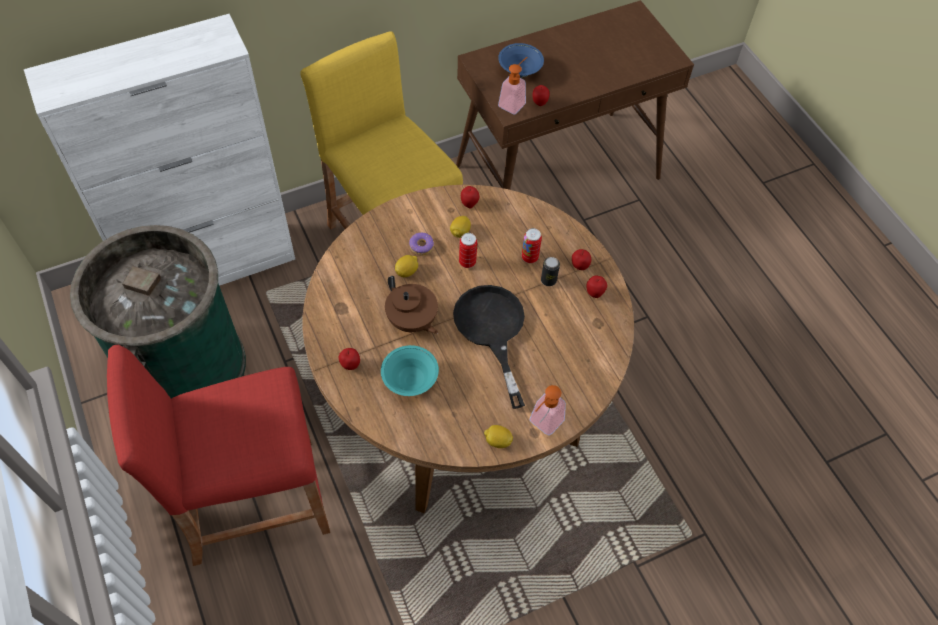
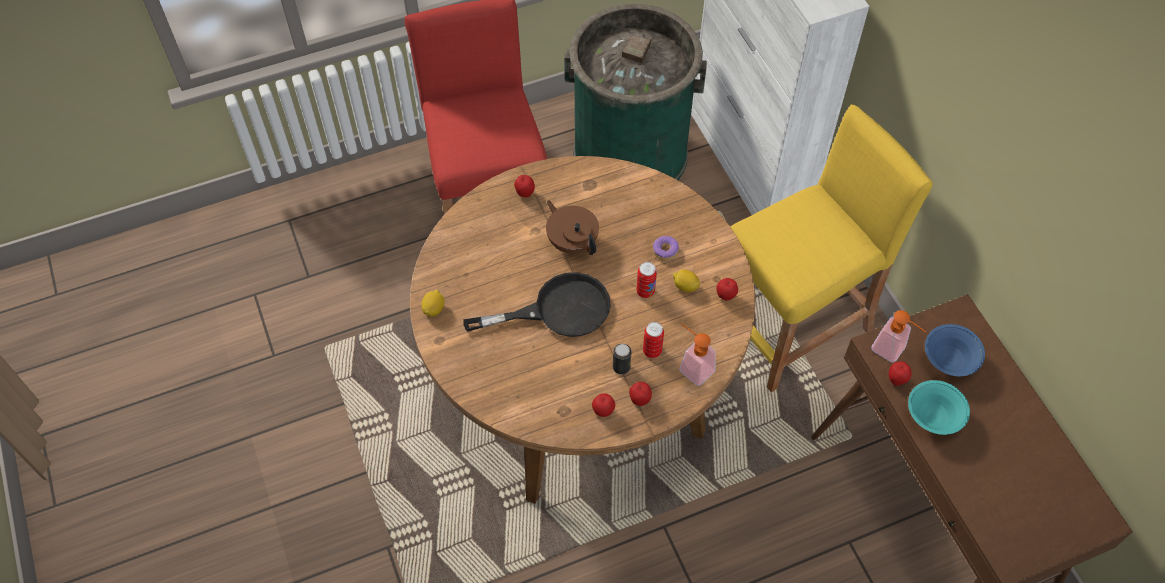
camera: 95 degrees right, 0 degrees up
turquoise bowl [381,345,439,396] -> turquoise bowl moved to [908,380,970,435]
brown teapot [385,276,438,334] -> brown teapot turned 90 degrees clockwise [546,200,599,255]
lemon [395,255,418,277] -> none
soap dispenser [529,385,566,435] -> soap dispenser moved to [679,324,716,386]

